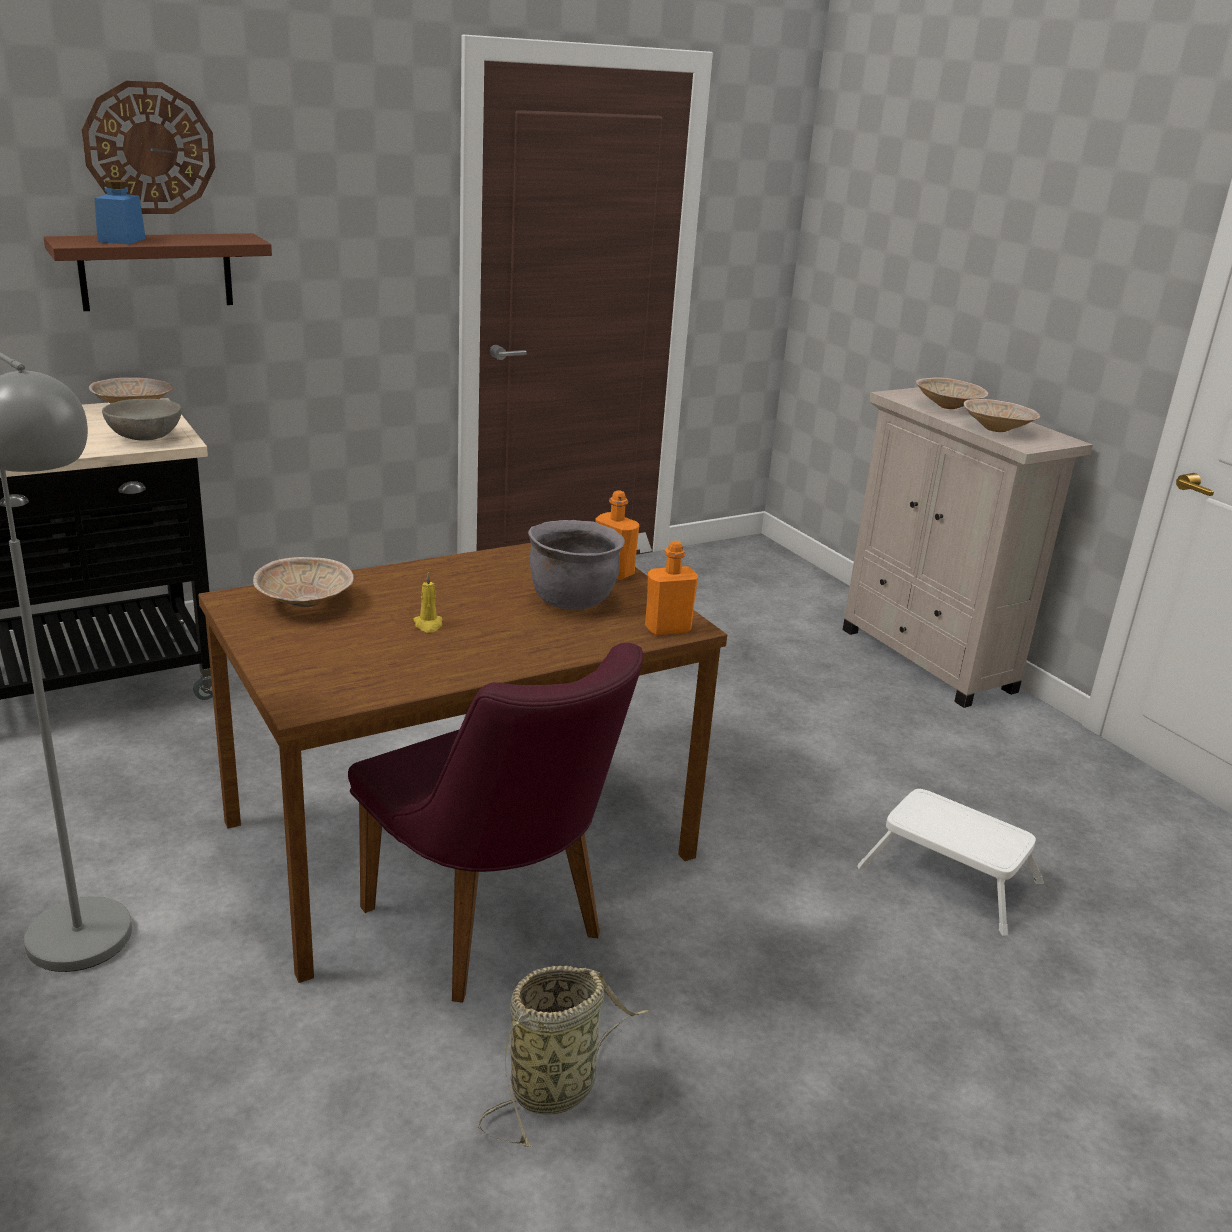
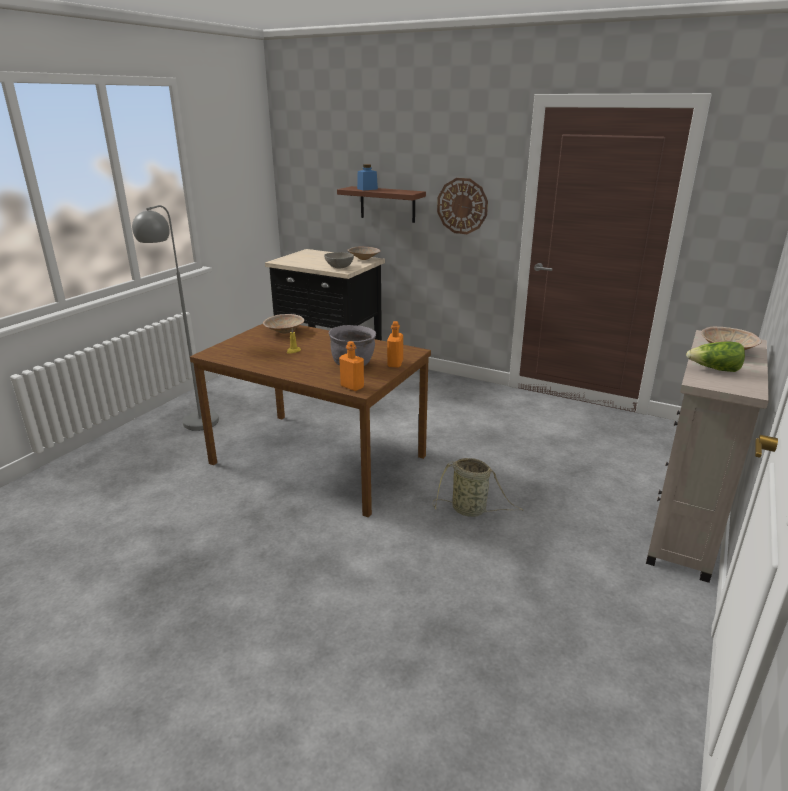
camera: 60 degrees right, 0 degrees up
wall clock [82,81,216,214] -> wall clock moved to [437,178,488,234]
purple chair [348,643,643,1003] -> none
basket [478,966,649,1147] -> basket moved to [433,458,523,517]
white step ladder [857,789,1044,936] -> none
beige bowl [964,399,1040,432] -> lettuce [686,342,745,372]

